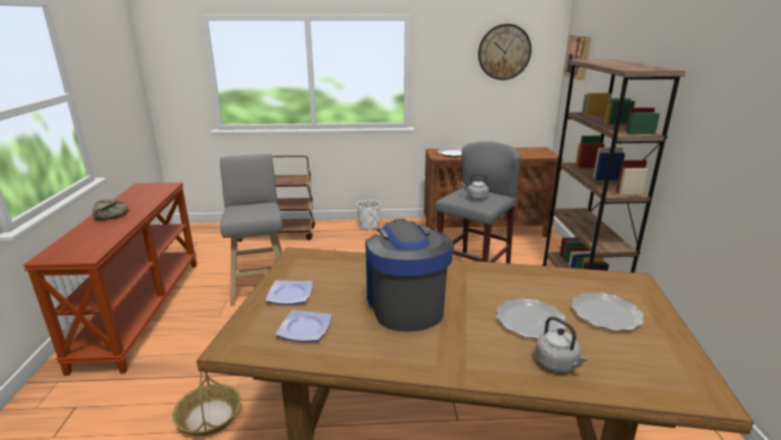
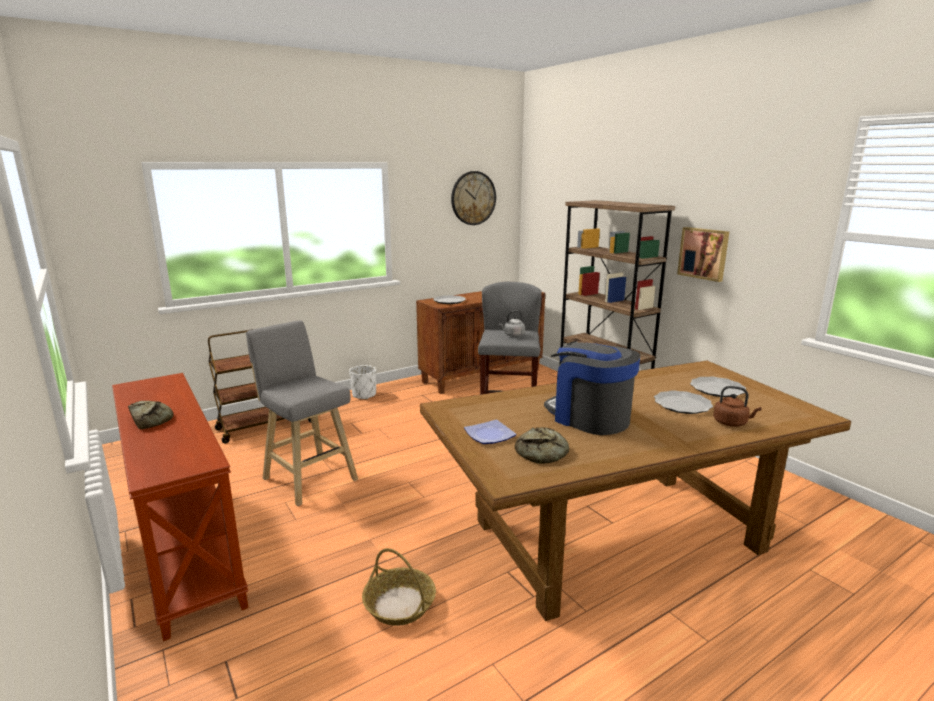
camera: 30 degrees left, 5 degrees down
plate [276,310,332,342] -> bread [514,427,569,464]
grey kettle [535,316,590,372] -> brown kettle [713,386,761,427]
picture [564,35,591,80] -> picture moved to [677,227,729,282]

